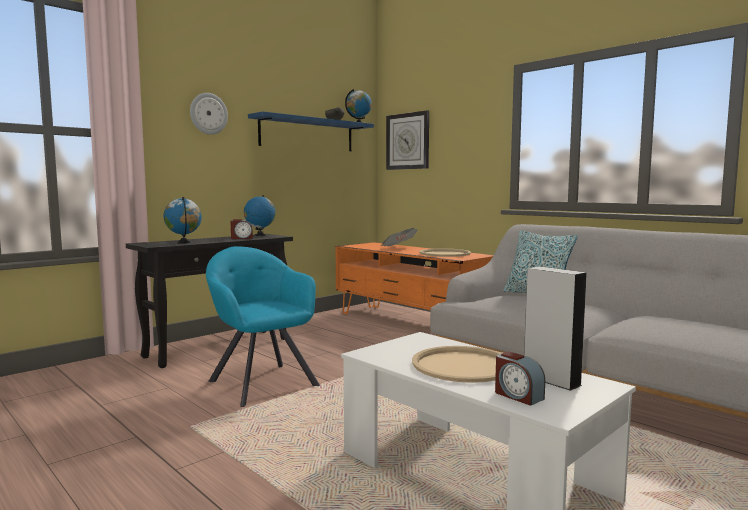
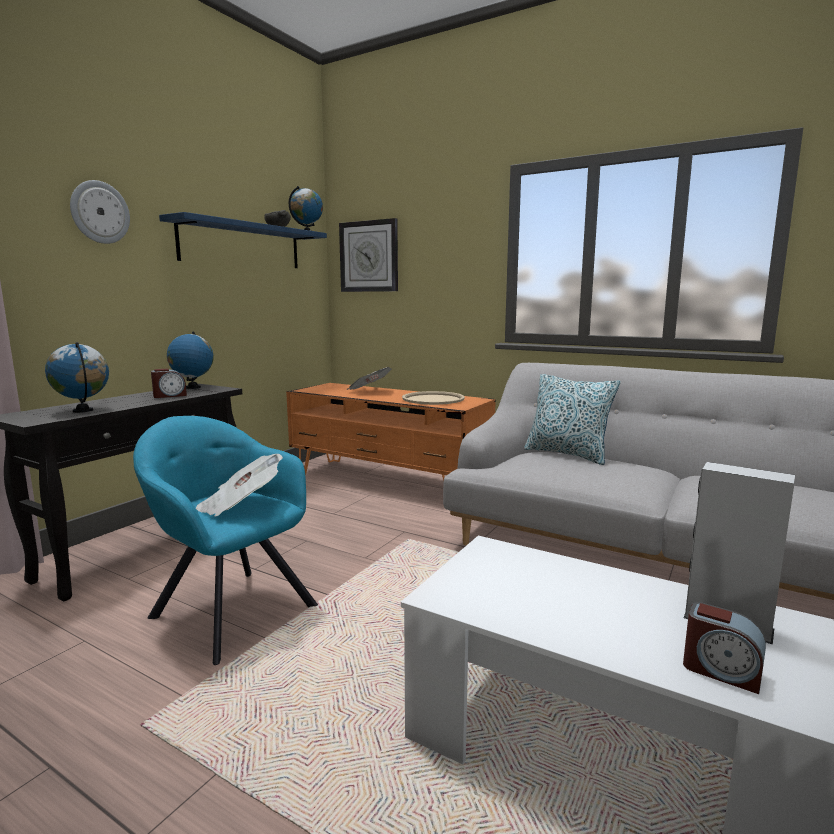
camera: 15 degrees left, 5 degrees up
beige tray [412,346,502,383] -> none
none -> newspaper [196,454,283,517]

